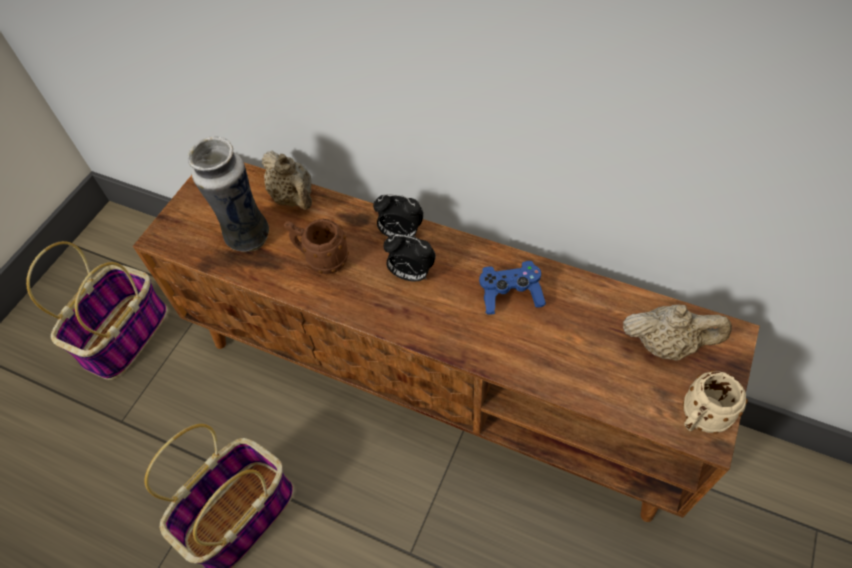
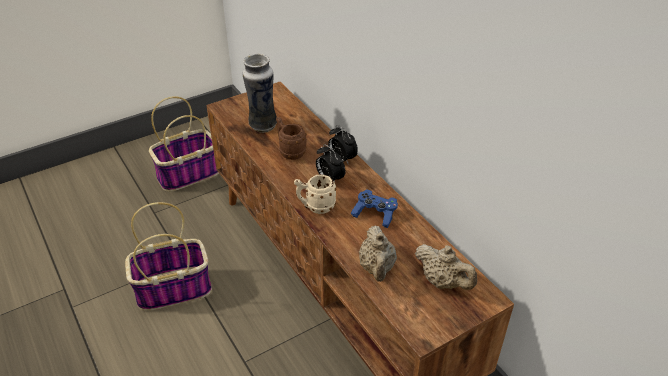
camera: 30 degrees right, 15 degrees down
beige teapot [262,151,312,209] -> beige teapot moved to [359,226,397,282]
beige mug [683,370,748,434] -> beige mug moved to [294,174,336,214]

